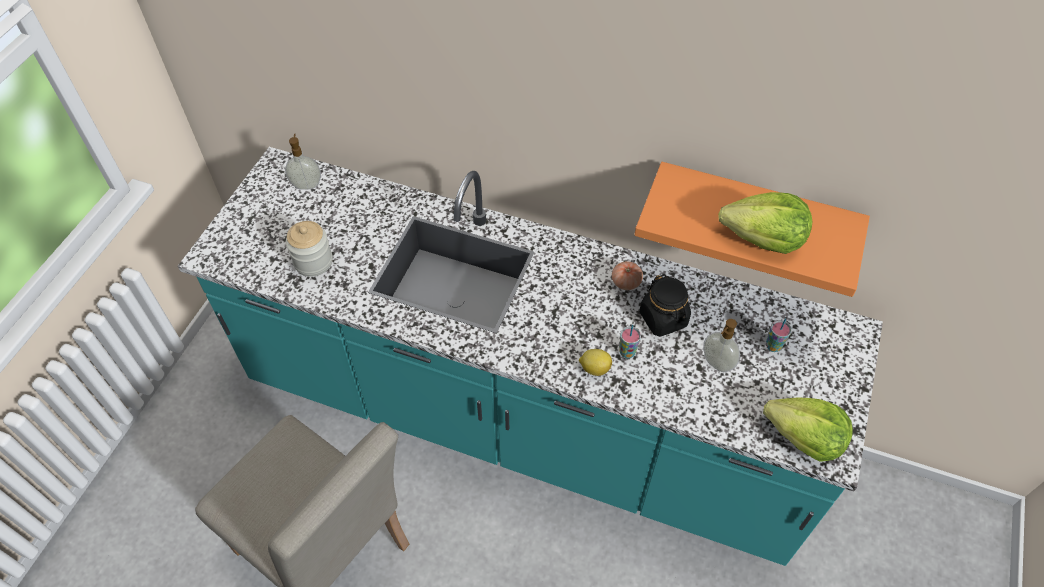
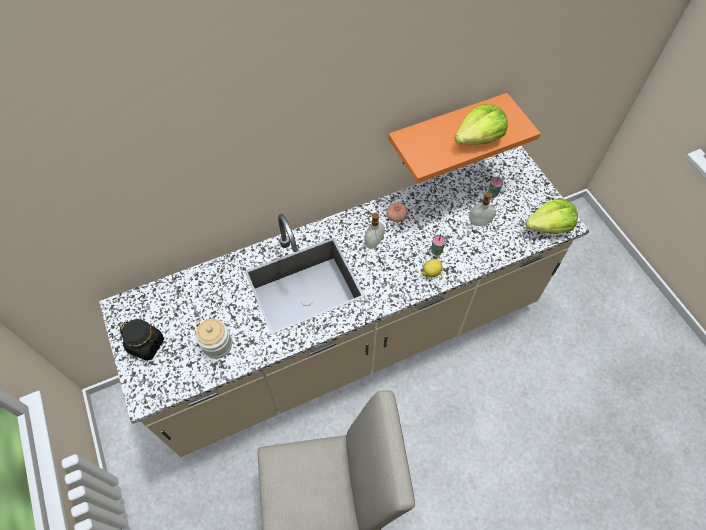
camera: 45 degrees left, 5 degrees up
turquoise counter [178,147,883,566] -> beige counter [99,146,589,457]
soap dispenser [285,134,321,190] -> soap dispenser moved to [364,212,385,249]
black jar [639,274,691,337] -> black jar moved to [120,319,164,361]

